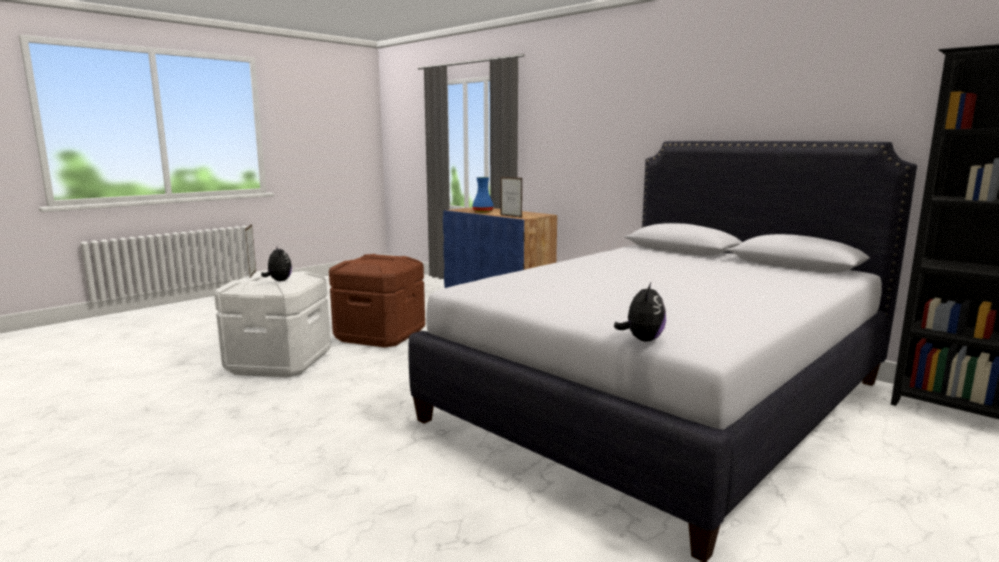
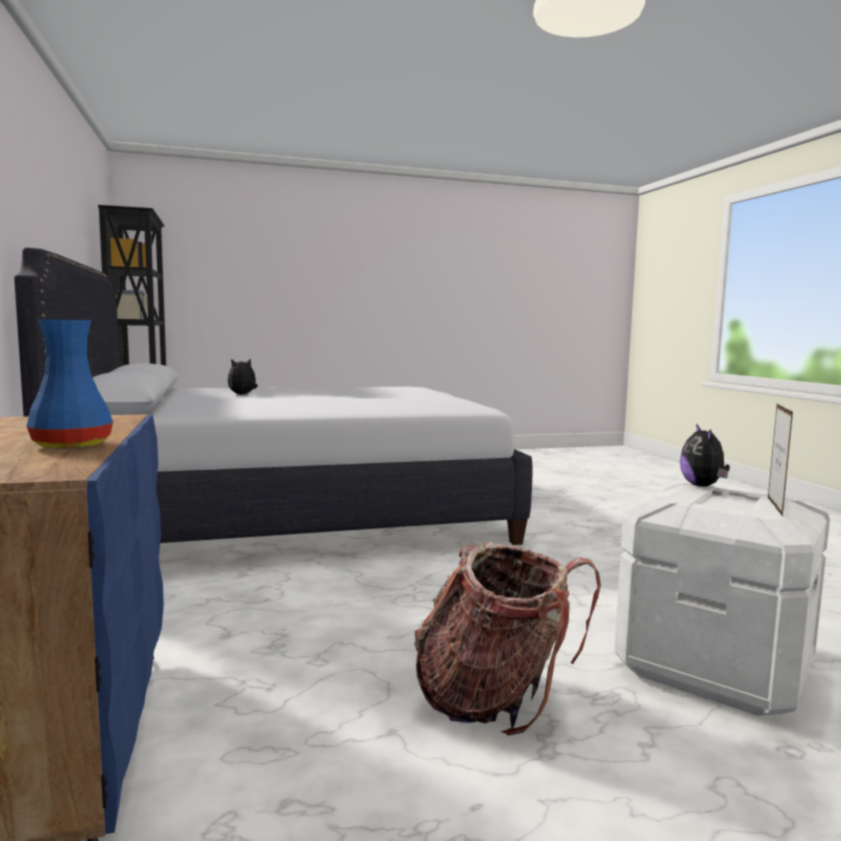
camera: 150 degrees left, 5 degrees down
brown storage box [329,254,425,348] -> backpack [414,542,601,736]
picture frame [501,177,522,218] -> none
plush toy [614,281,666,341] -> plush toy moved to [228,358,258,395]

